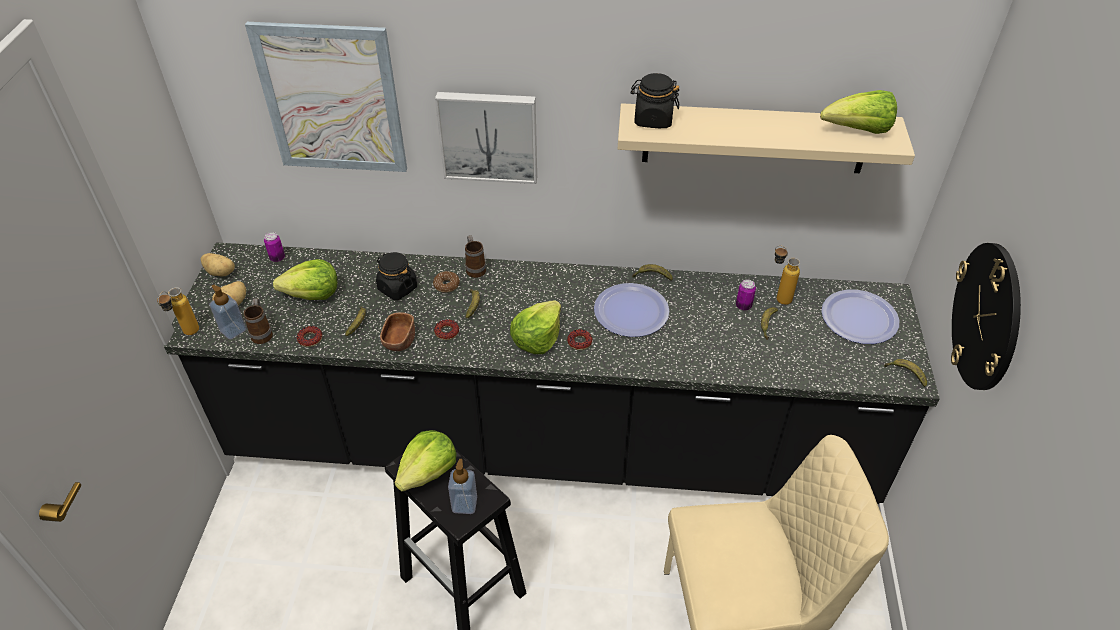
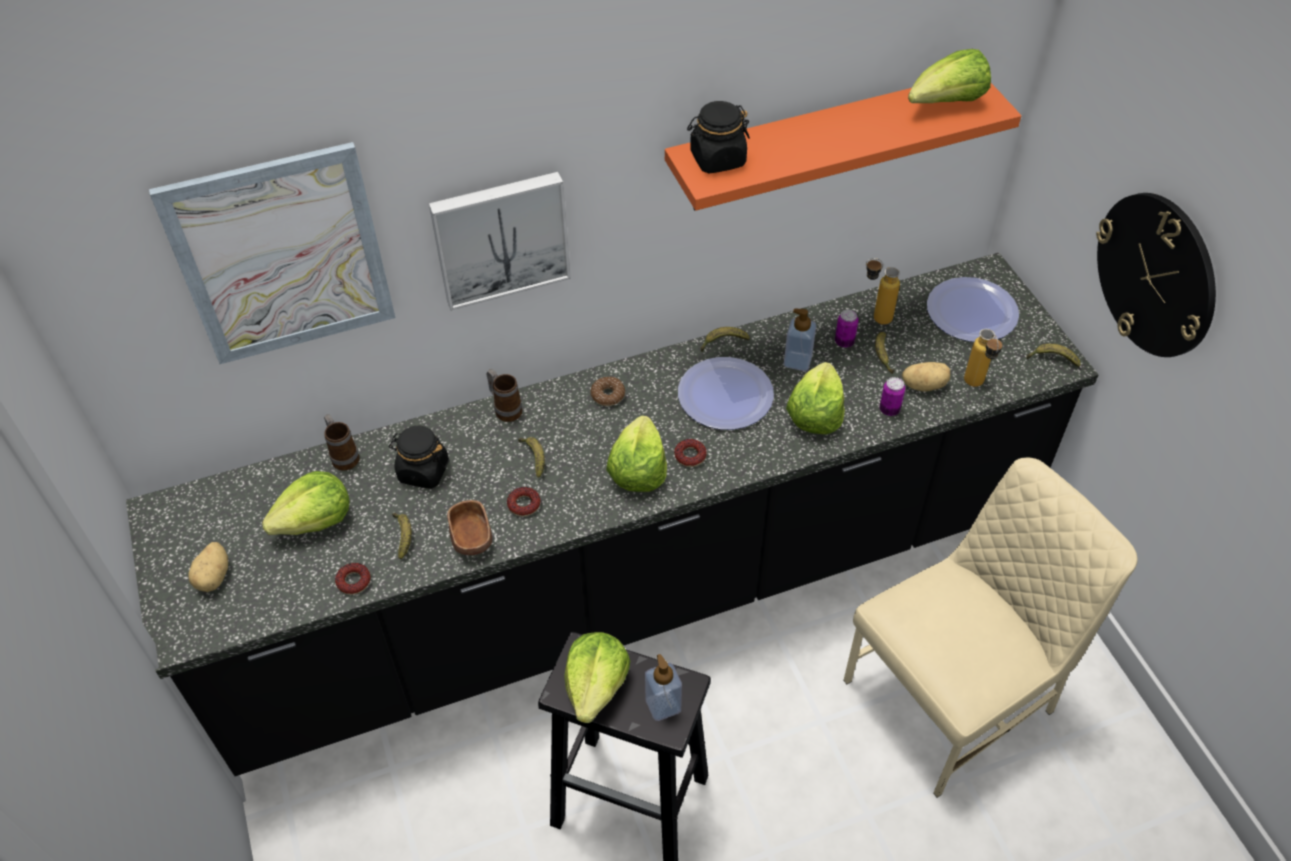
camera: 25 degrees left, 5 degrees up
bottle [157,287,199,335] -> bottle moved to [964,329,1002,387]
potato [201,253,235,276] -> potato moved to [902,362,950,392]
soap dispenser [209,285,246,340] -> soap dispenser moved to [784,308,816,371]
mug [244,298,273,344] -> mug moved to [324,415,360,471]
can [264,232,285,262] -> can moved to [879,377,905,416]
donut [433,271,460,293] -> donut moved to [590,377,625,406]
beige shelf [618,103,915,173] -> orange shelf [665,83,1021,211]
none -> lettuce [786,362,845,434]

